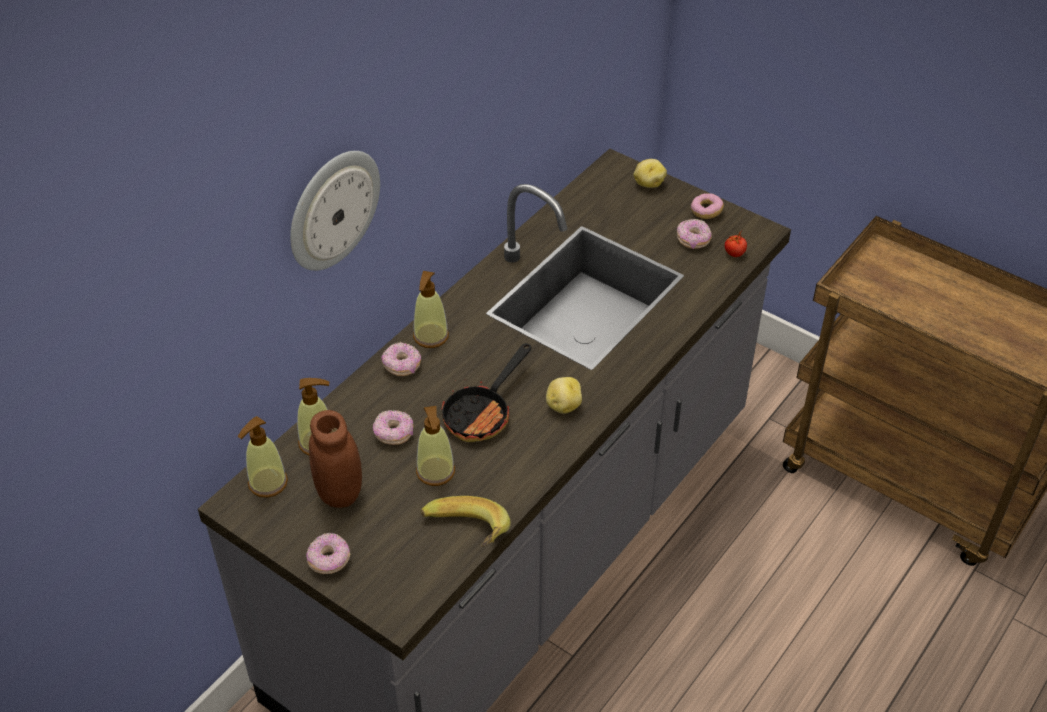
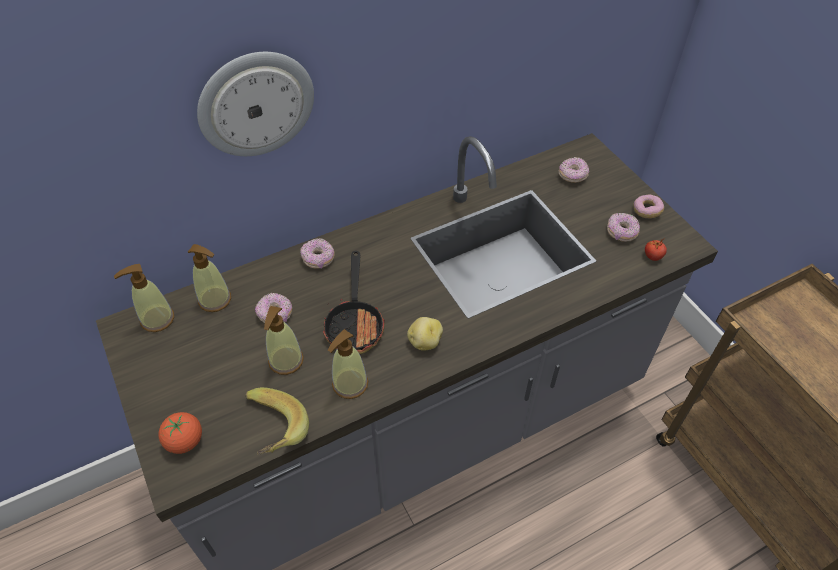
camera: 25 degrees right, 5 degrees up
donut [306,532,350,574] -> donut moved to [559,157,589,183]
brown jar [309,410,362,508] -> none
soap dispenser [413,271,449,348] -> soap dispenser moved to [328,329,368,399]
frying pan [441,343,531,442] -> frying pan turned 60 degrees counterclockwise [323,251,385,354]
potato [633,159,667,188] -> none
none -> tomato [158,412,202,454]

